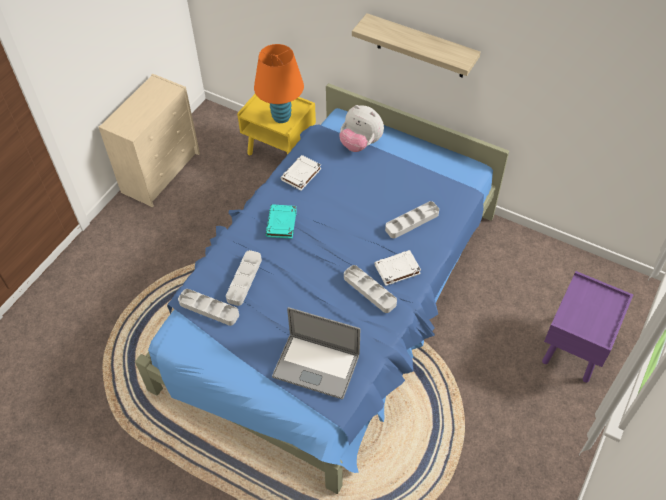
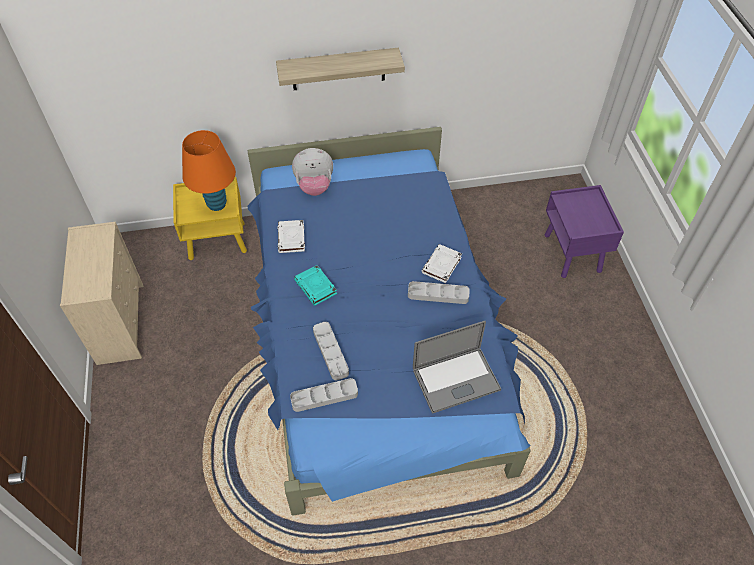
camera: 40 degrees left, 0 degrees up
grey tray [385,201,439,238] -> none

